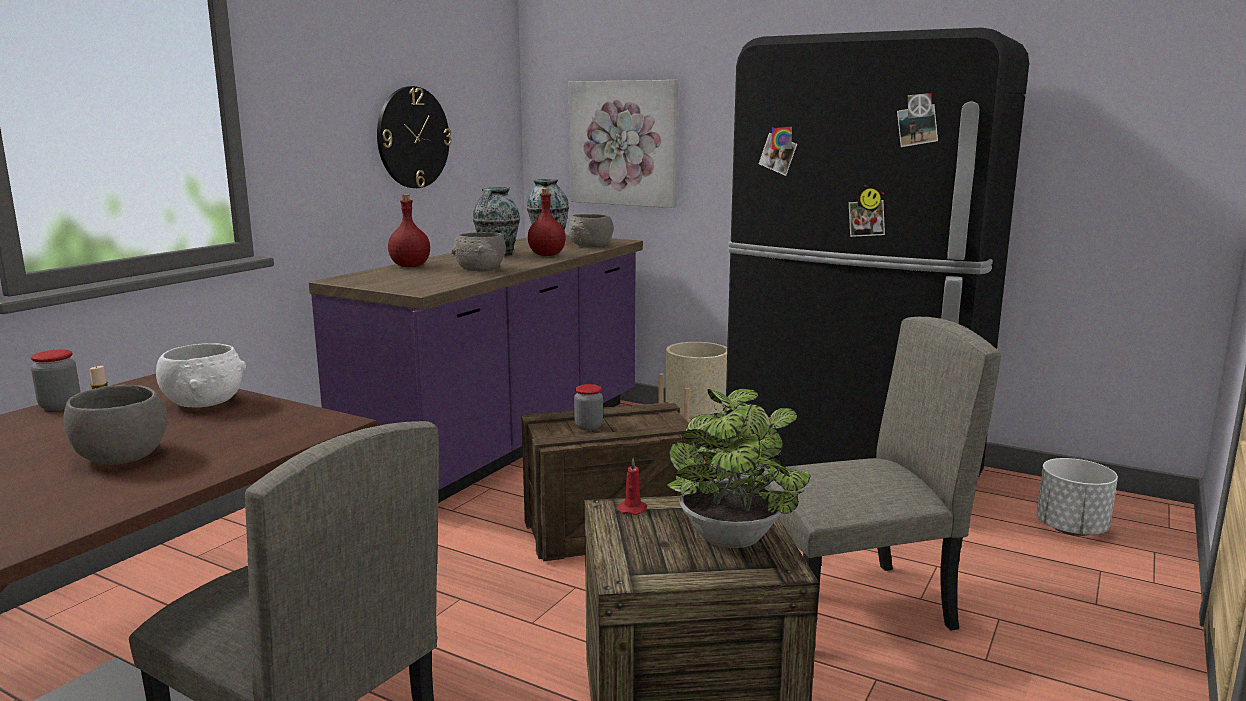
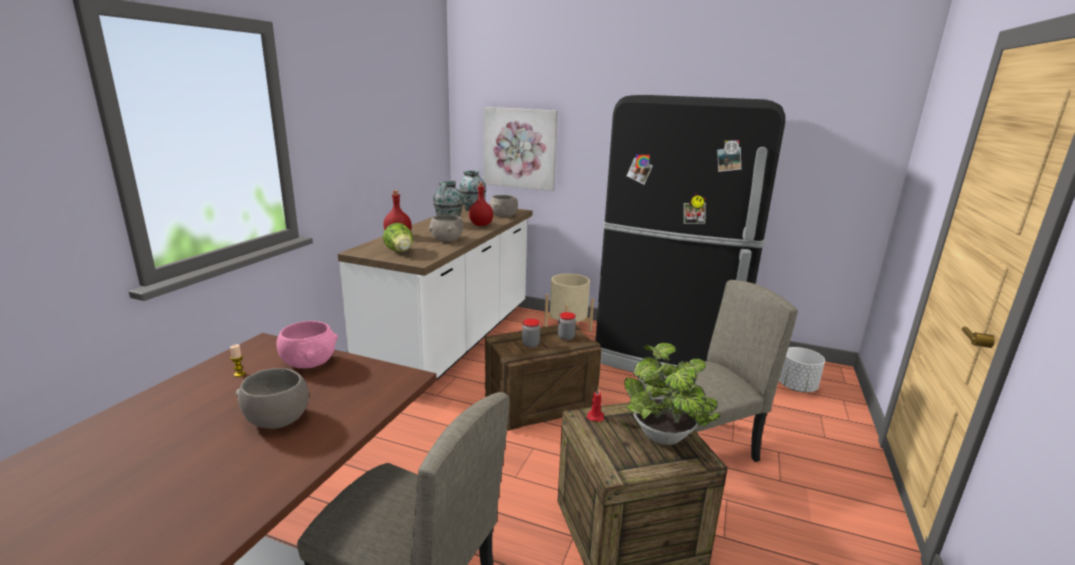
camera: 10 degrees left, 5 degrees up
jar [31,349,80,411] -> jar moved to [558,312,576,340]
white bowl [156,343,246,408] -> pink bowl [277,321,338,368]
purple counter [309,234,643,503] -> white counter [338,205,532,402]
wall clock [377,86,452,188] -> none
none -> lettuce [383,223,413,252]

